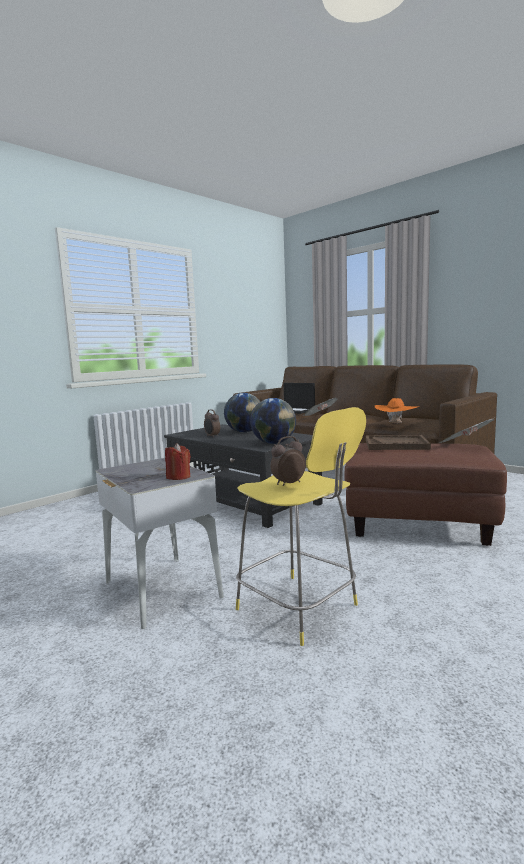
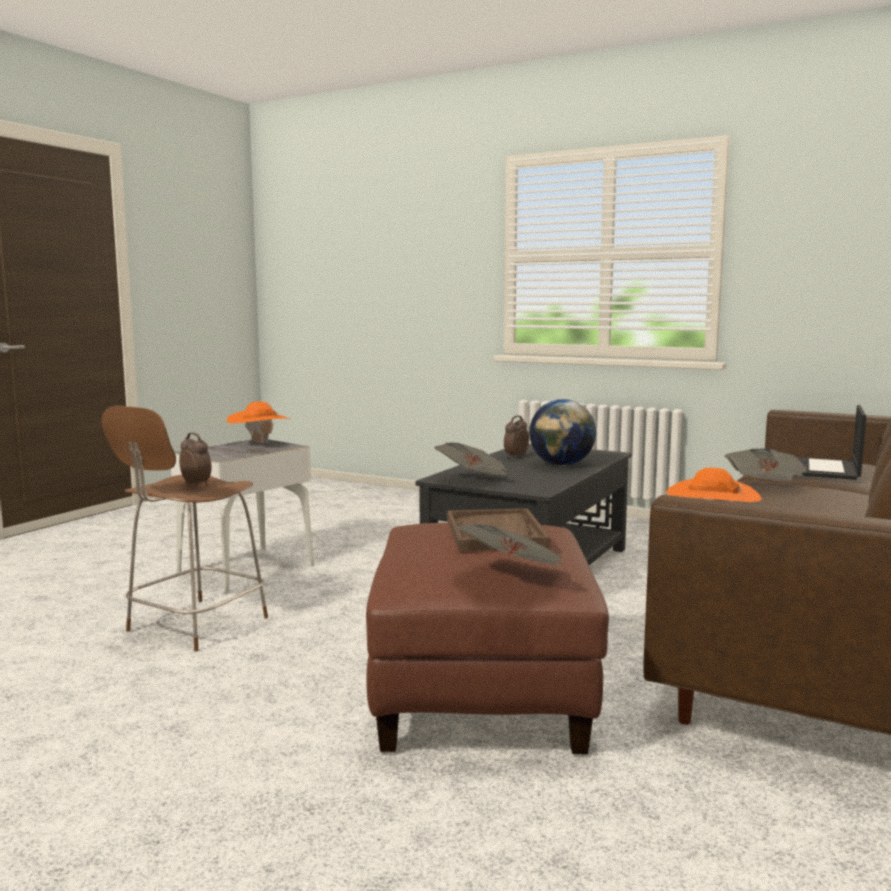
camera: 75 degrees right, 0 degrees up
red candle [165,443,191,480] -> none
yellow stool [236,407,366,646] -> brown stool [102,406,268,652]
globe [250,398,296,444] -> newspaper [434,443,507,475]
none -> orange hat [226,402,292,444]

